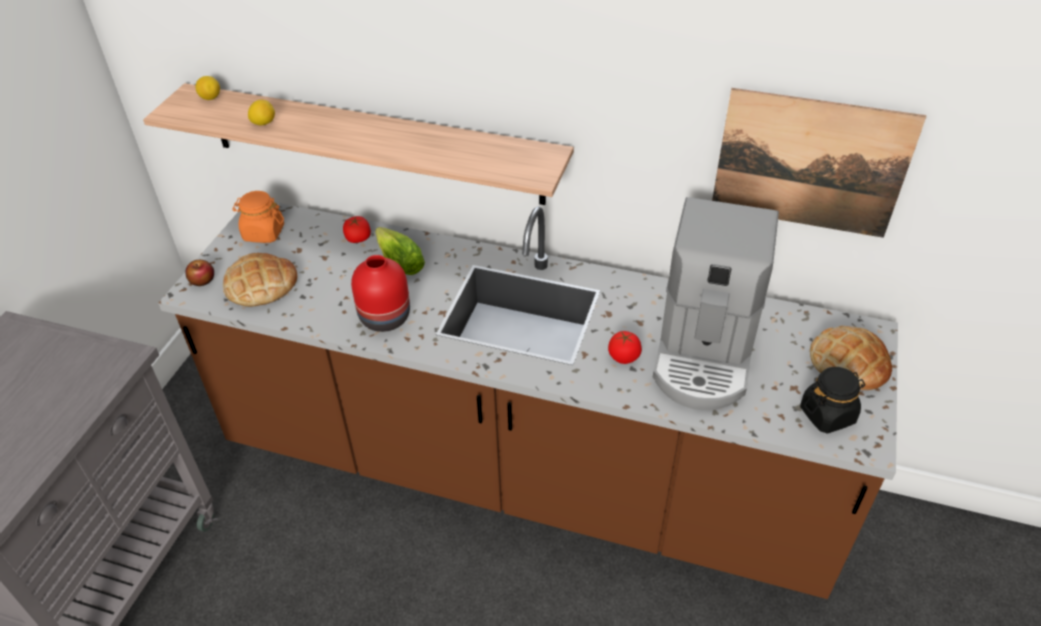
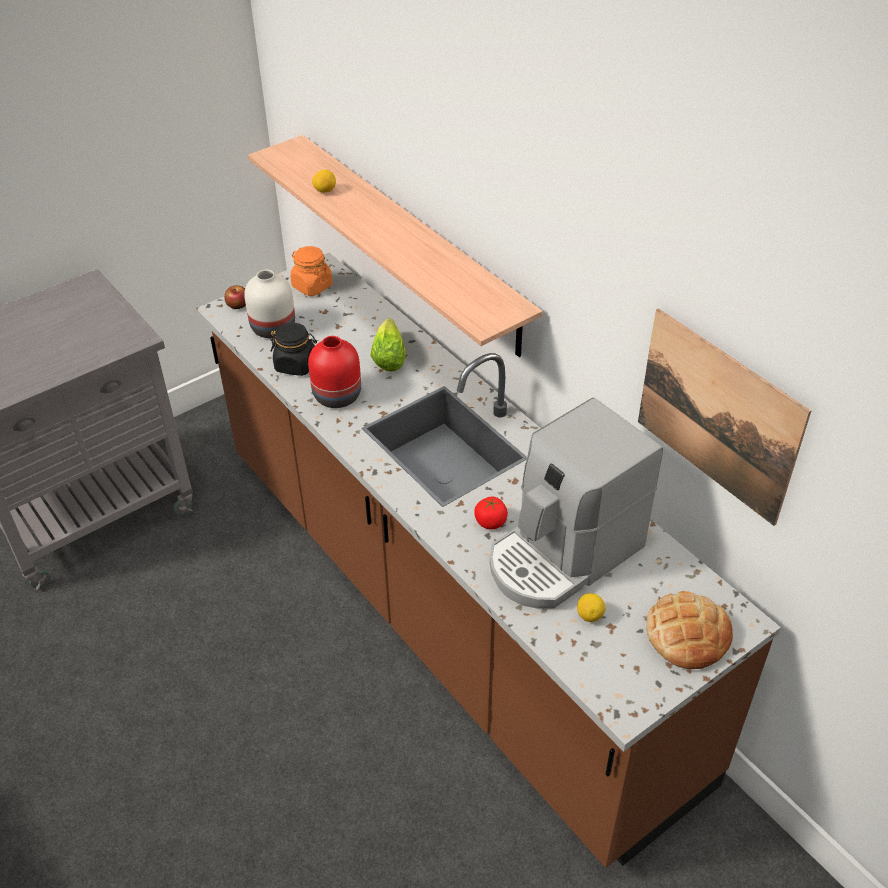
camera: 35 degrees right, 0 degrees up
lemon [195,76,220,100] -> lemon moved to [577,593,605,622]
bread [223,253,297,307] -> white vase [244,270,295,338]
tomato [343,216,371,243] -> none
black jar [800,367,865,433] -> black jar moved to [270,323,317,376]

